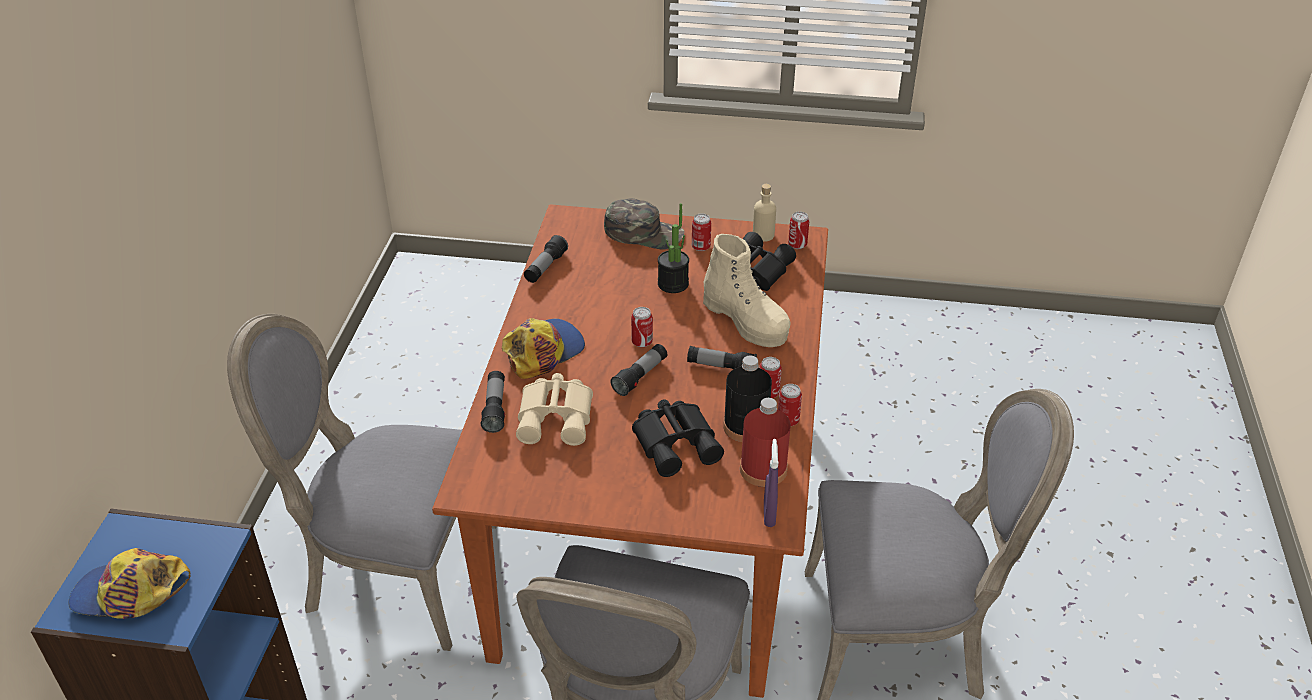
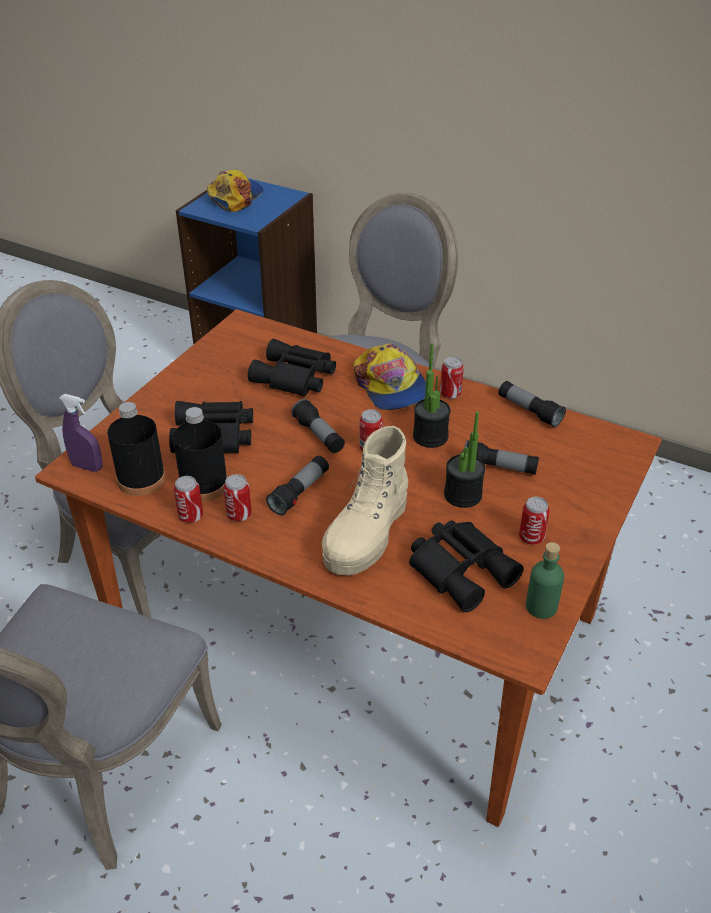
camera: 110 degrees right, 0 degrees up
flashlight [481,371,505,433] -> flashlight moved to [464,440,539,475]
beige binoculars [516,373,593,446] -> black binoculars [248,339,336,397]
green cap [604,198,685,250] -> none
beige boot [703,234,791,347] -> beige boot turned 45 degrees counterclockwise [322,426,408,575]
red bottle [740,398,791,487] -> black bottle [107,402,166,496]
beige bottle [753,184,776,242] -> green bottle [526,542,564,619]
can [788,211,809,249] -> can moved to [440,357,464,399]
none -> potted plant [413,343,451,448]

